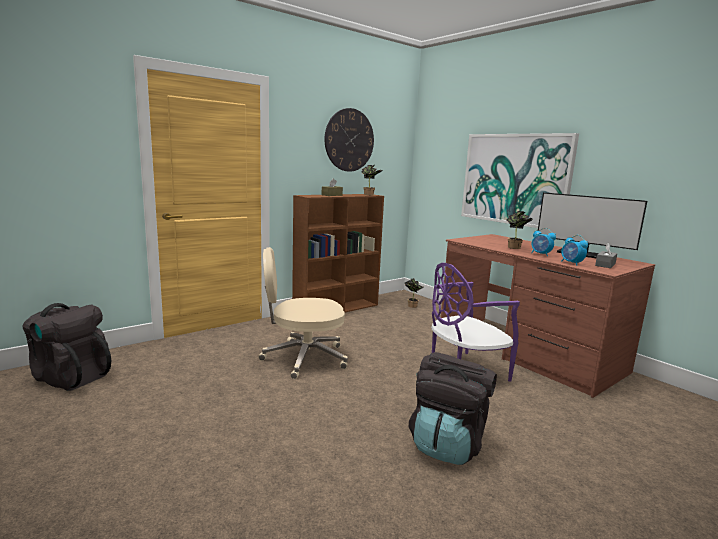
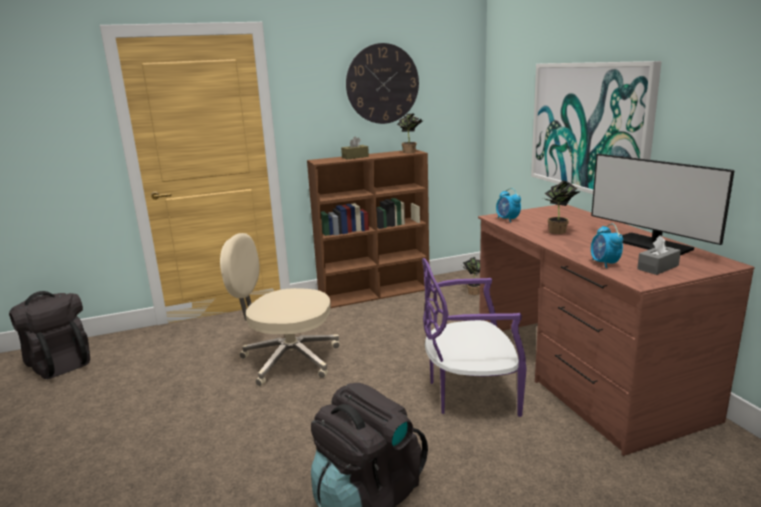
camera: 20 degrees right, 5 degrees up
alarm clock [531,228,556,256] -> alarm clock moved to [496,188,521,223]

